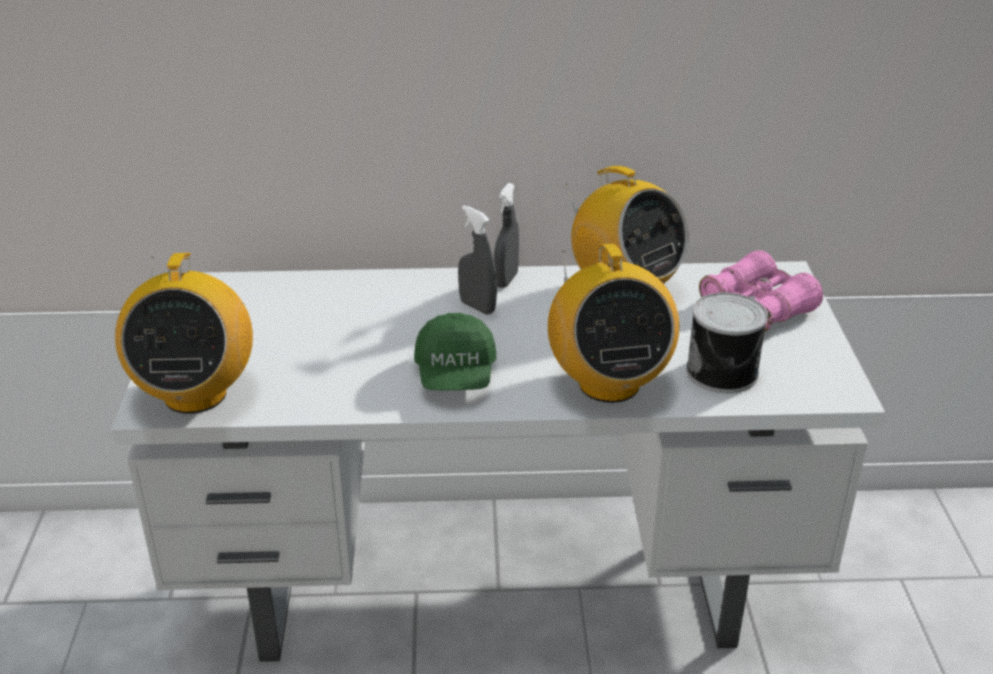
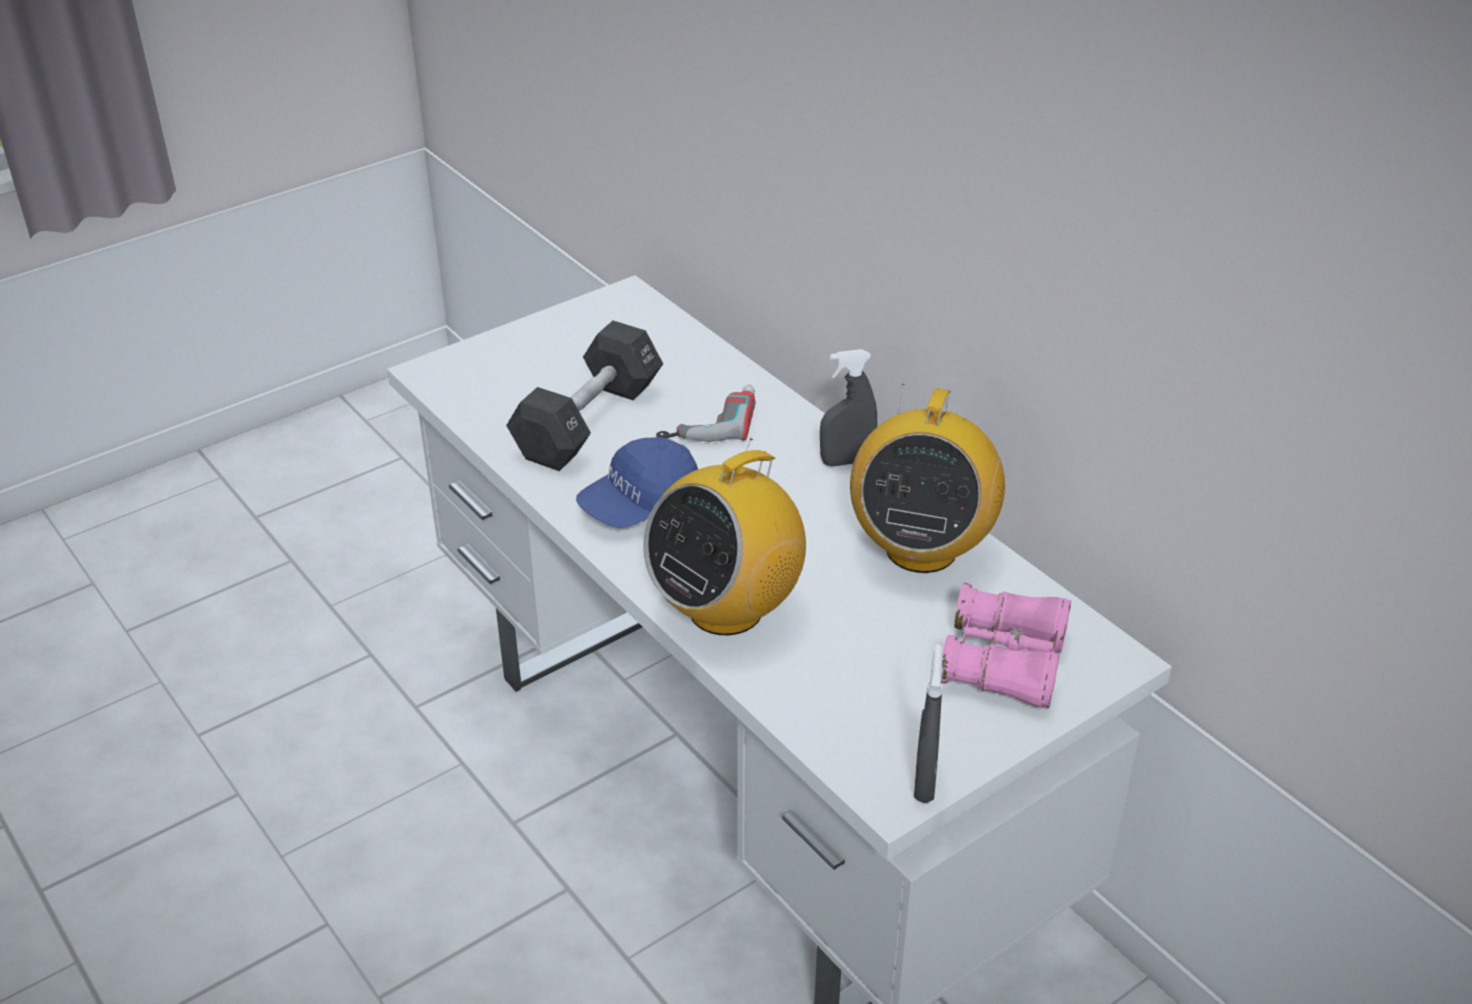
camera: 55 degrees right, 5 degrees up
radio [115,253,253,414] -> none
green cap [414,313,496,390] -> blue cap [576,437,698,528]
grey spray bottle [458,205,497,315] -> grey spray bottle moved to [914,644,943,803]
can [686,293,768,393] -> none
none -> black dumbbell [506,321,663,471]
none -> power drill [656,385,756,442]

